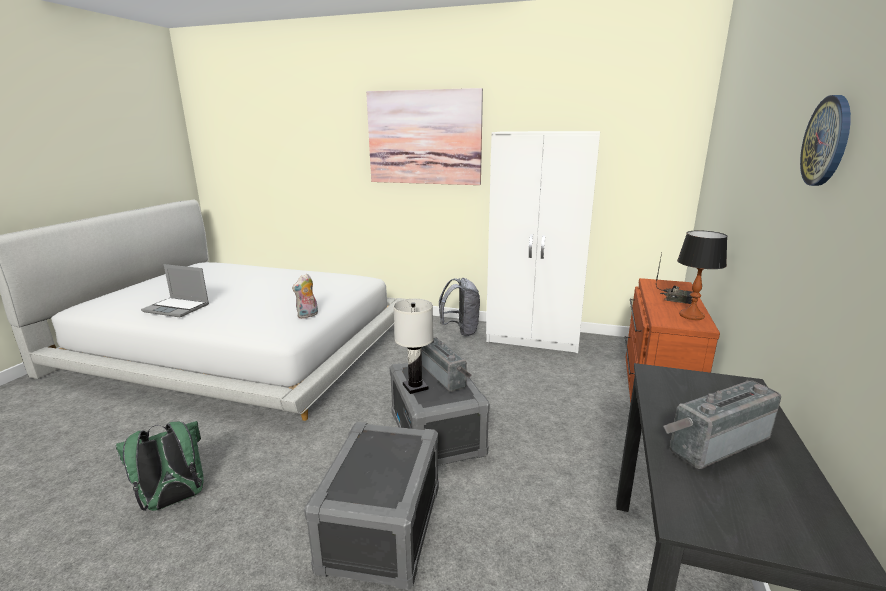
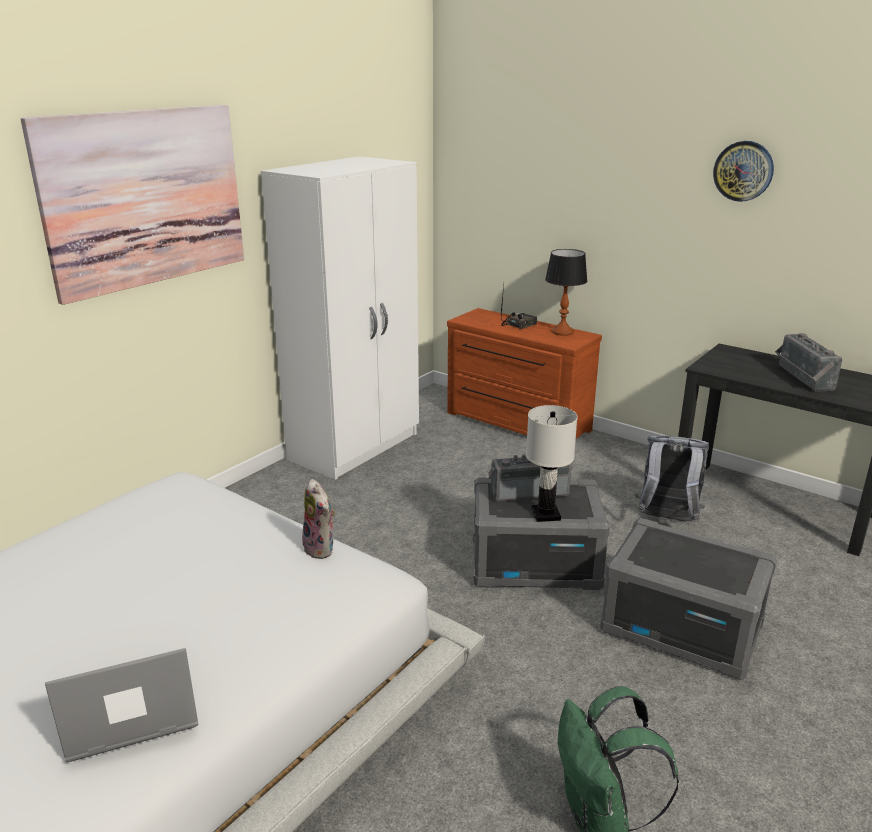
camera: 70 degrees left, 5 degrees up
laptop [141,264,209,317] -> laptop turned 150 degrees counterclockwise [45,648,199,762]
grey backpack [439,278,480,336] -> grey backpack moved to [635,436,709,521]

